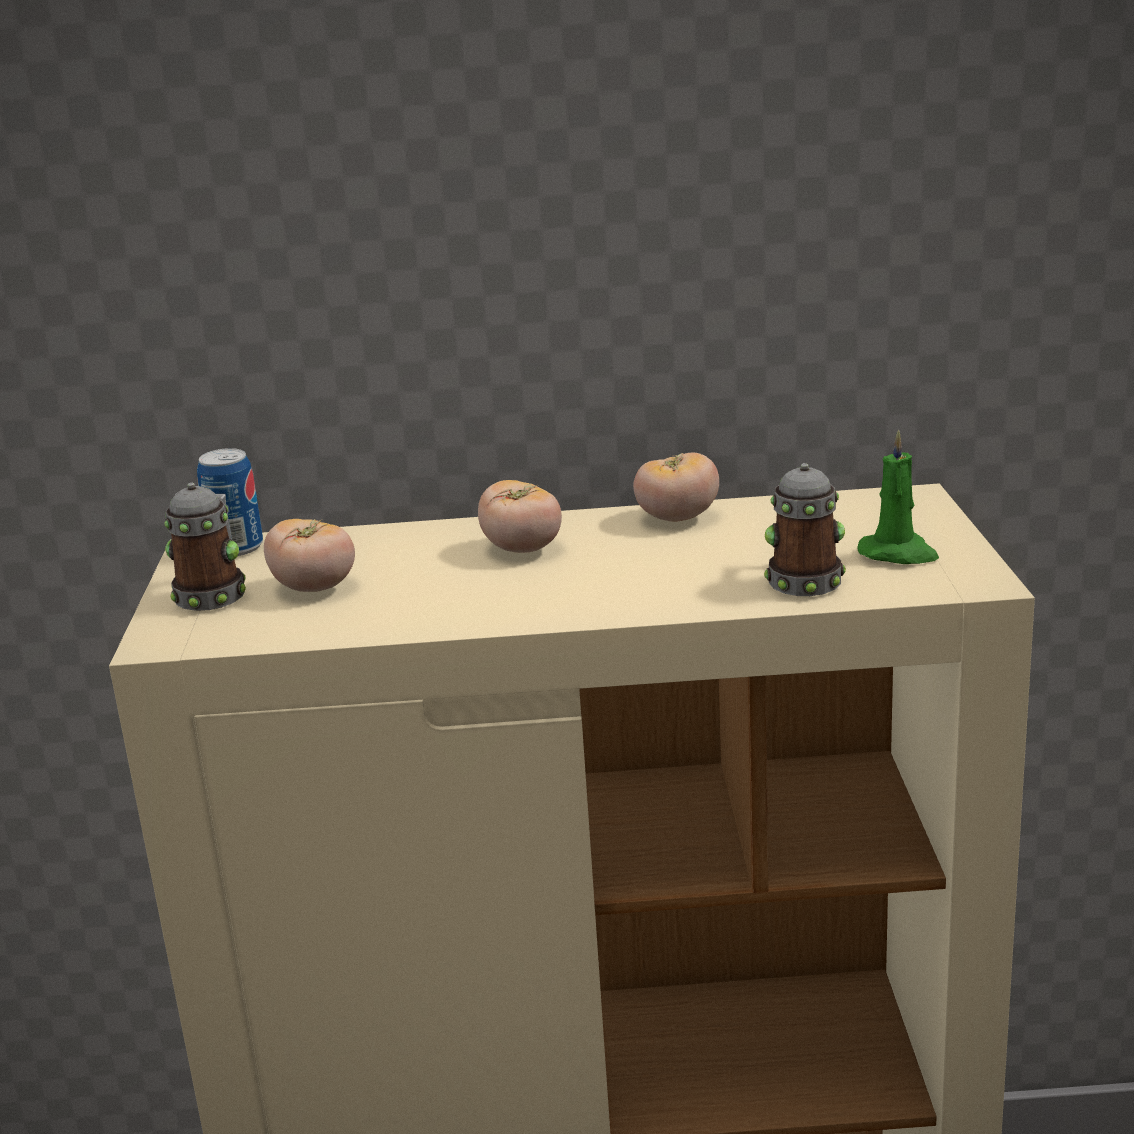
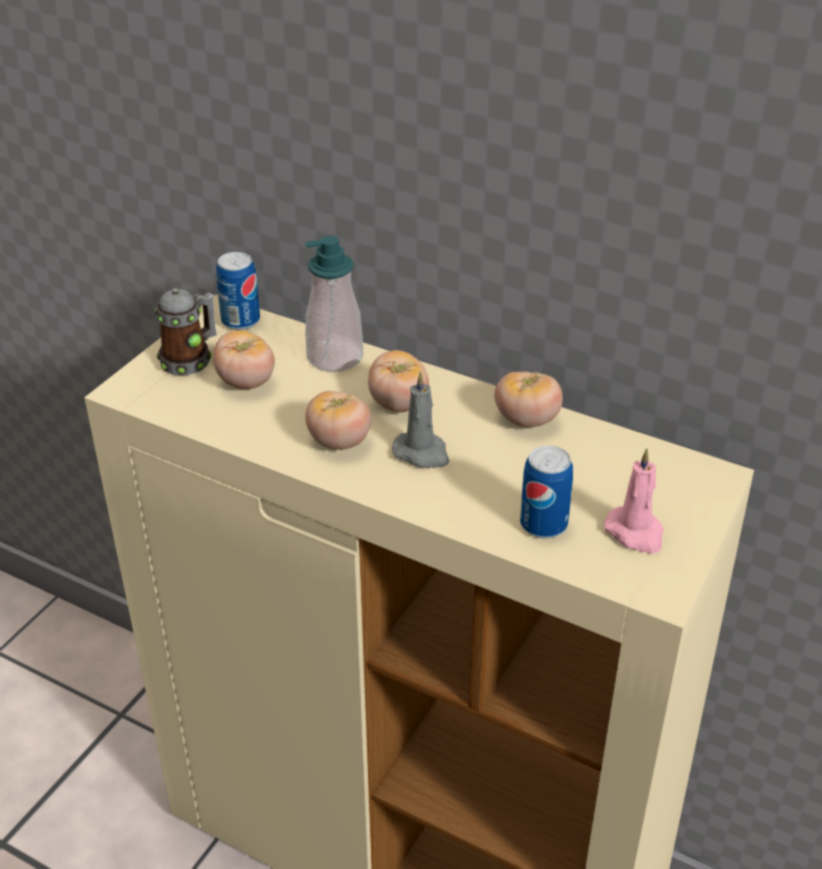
camera: 30 degrees right, 15 degrees up
mug [764,463,846,596] -> can [520,445,573,538]
green candle [857,430,939,564] -> pink candle [604,448,664,554]
none -> soap dispenser [305,236,363,372]
none -> tomato [305,391,371,450]
none -> grey candle [392,371,449,468]

